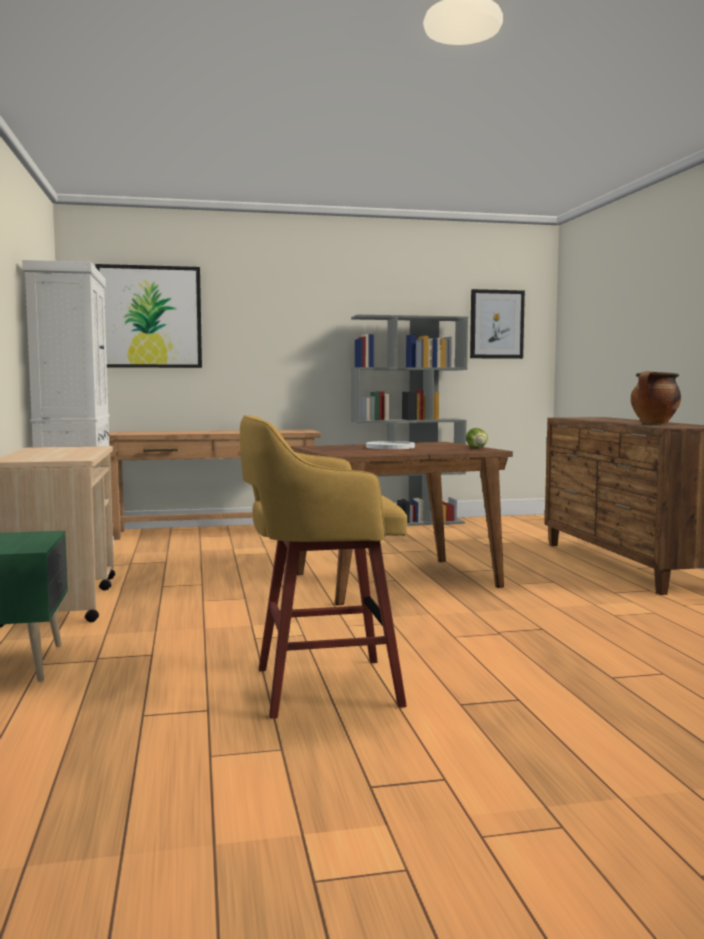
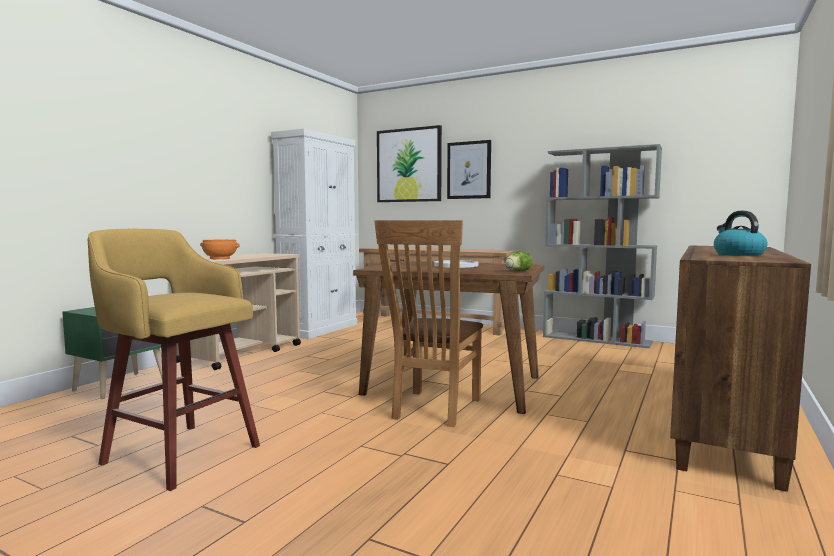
camera: 40 degrees right, 0 degrees up
picture [470,289,525,359] -> picture moved to [447,140,491,199]
cooking pot [631,372,681,424] -> kettle [714,211,768,256]
none -> orange bowl [200,240,240,259]
none -> brown chair [375,220,483,427]

